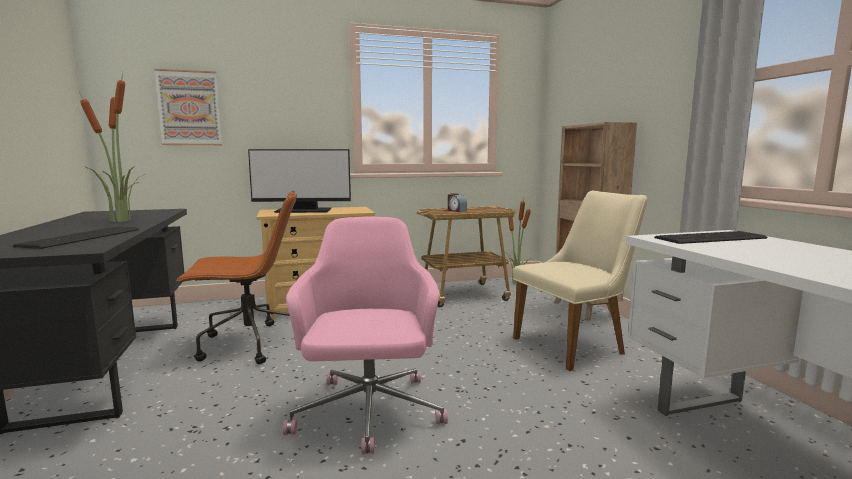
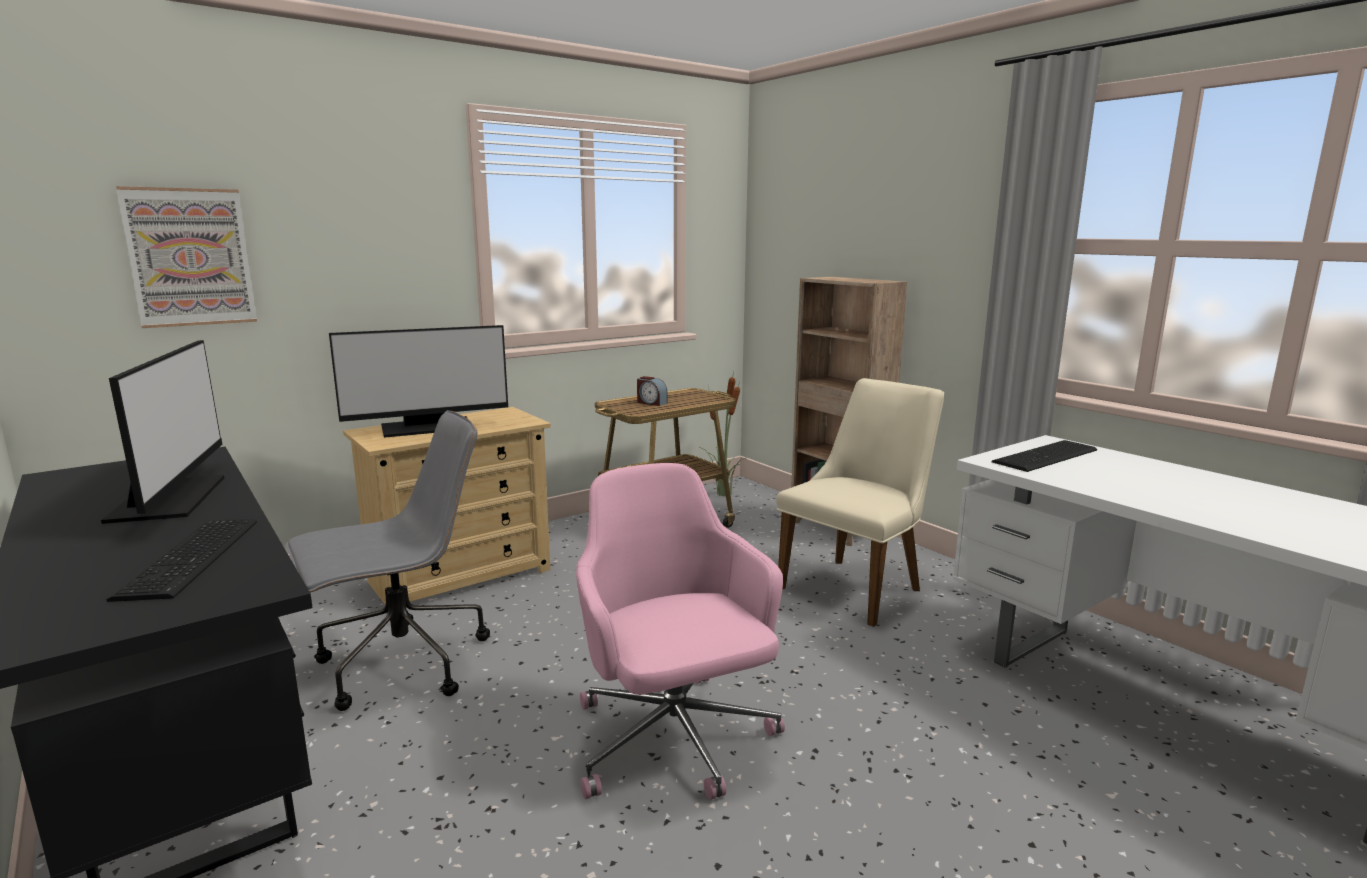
camera: 20 degrees left, 5 degrees up
potted plant [79,73,145,222] -> monitor [101,340,224,524]
brown office chair [176,191,297,364] -> grey office chair [286,410,490,711]

